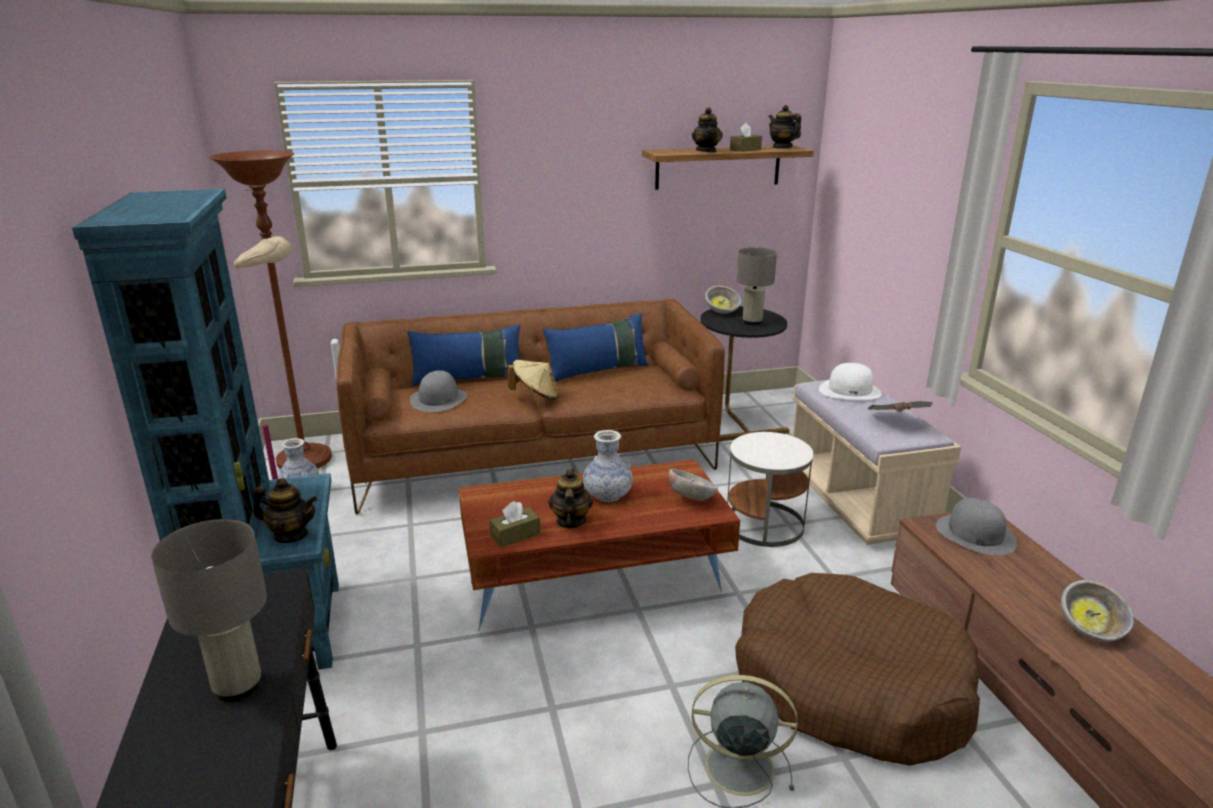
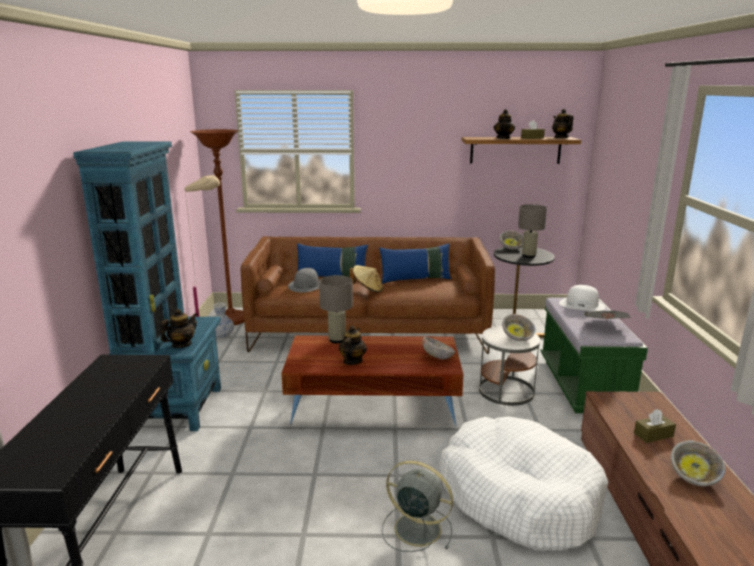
camera: 15 degrees right, 5 degrees down
grey table lamp [151,519,267,702] -> grey table lamp moved to [319,275,353,344]
teapot [252,478,317,543] -> teapot turned 75 degrees counterclockwise [160,309,198,348]
brown tissue box [489,501,541,547] -> brown tissue box moved to [634,409,676,443]
vase [583,430,633,502] -> none
brown dog bed [735,573,980,766] -> white dog bed [440,416,608,551]
beige bench [793,379,961,545] -> green bench [540,297,648,413]
grey hat [936,498,1017,555] -> none
none -> bowl [502,314,536,341]

